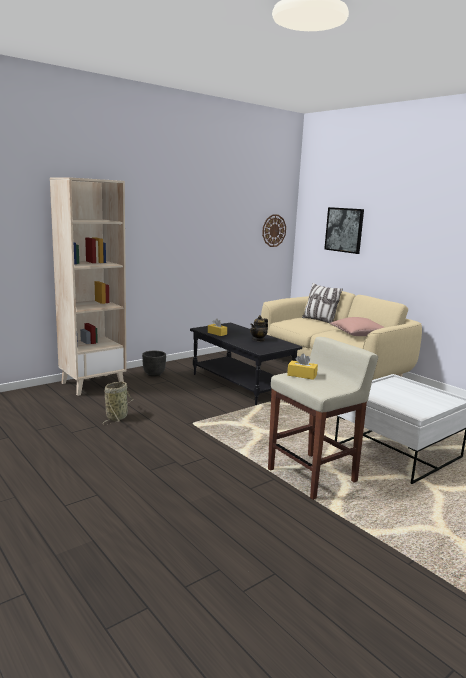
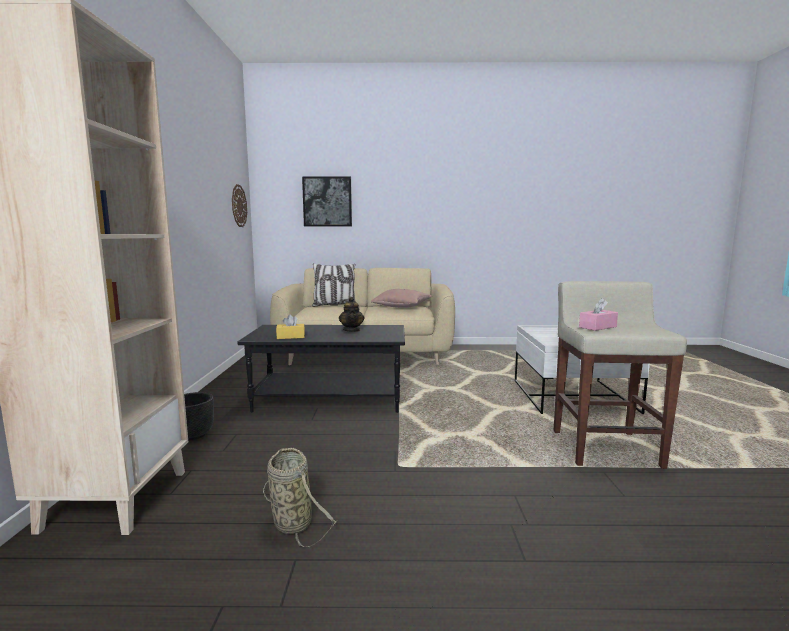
camera: 50 degrees left, 5 degrees down
yellow tissue box [287,354,318,380] -> pink tissue box [579,298,618,331]

